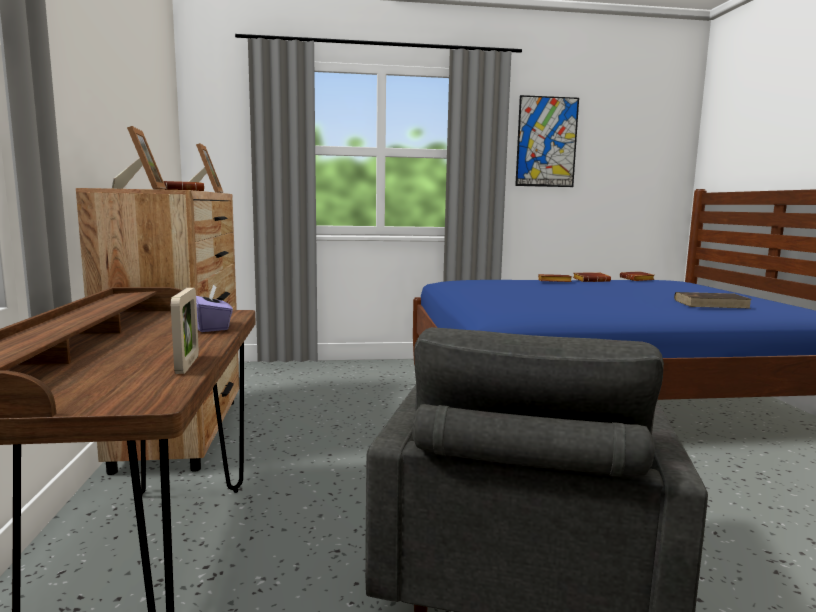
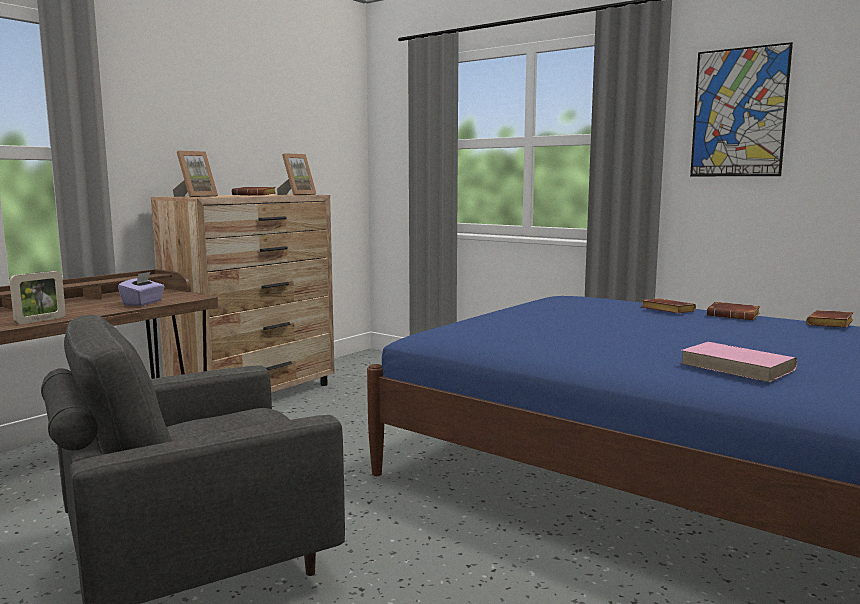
camera: 45 degrees right, 0 degrees up
brown book [674,292,752,309] -> pink book [680,342,797,382]

